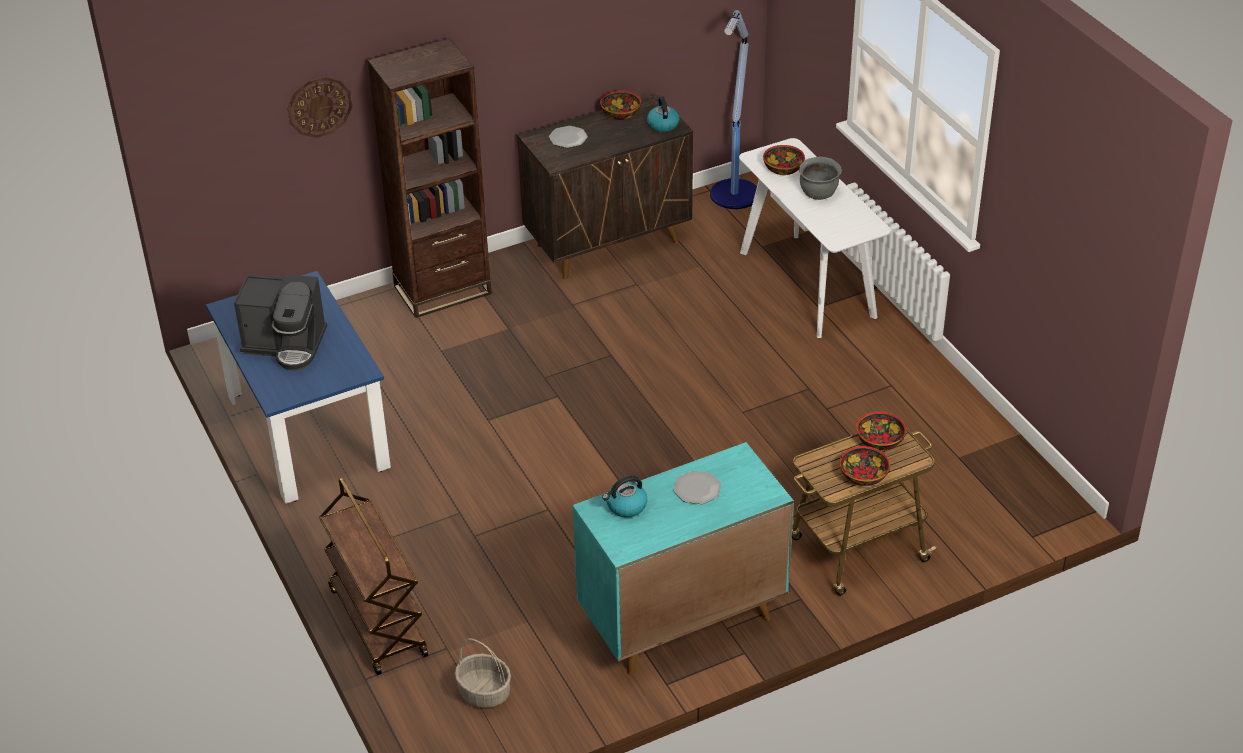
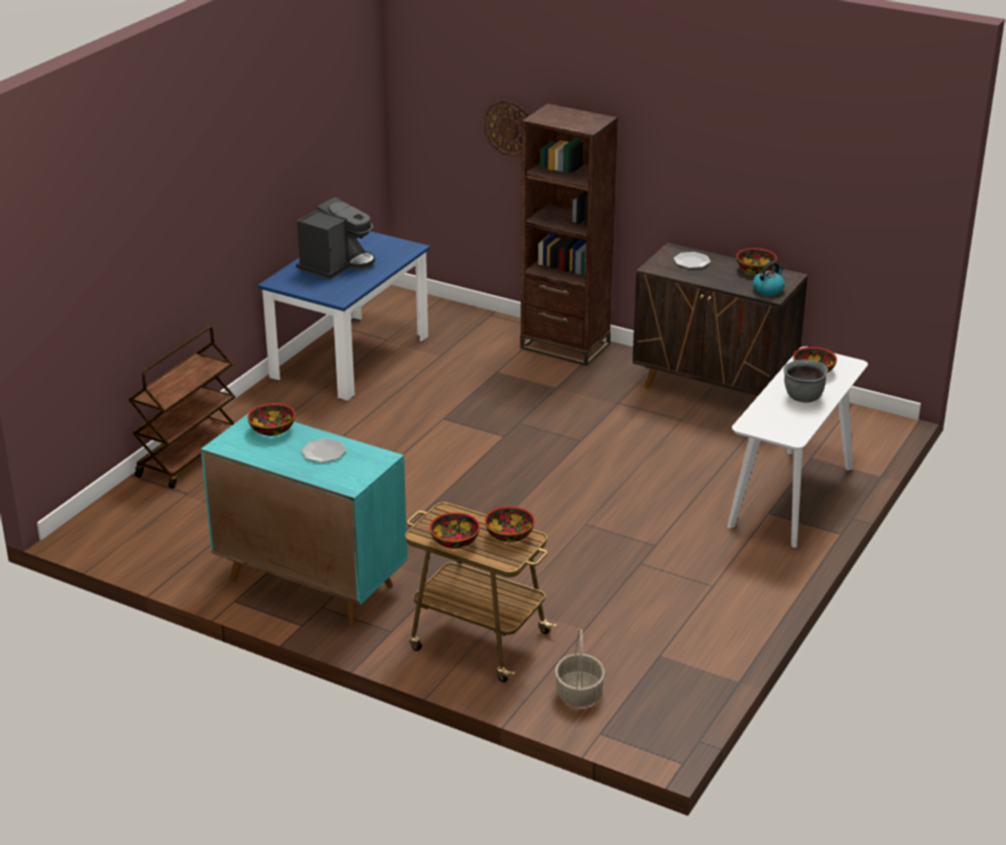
camera: 55 degrees right, 10 degrees down
coffee machine [234,274,327,371] -> coffee machine turned 120 degrees counterclockwise [296,197,375,280]
basket [455,638,511,708] -> basket moved to [555,629,605,707]
kettle [602,475,647,518] -> bowl [247,403,295,436]
floor lamp [710,10,757,209] -> none

